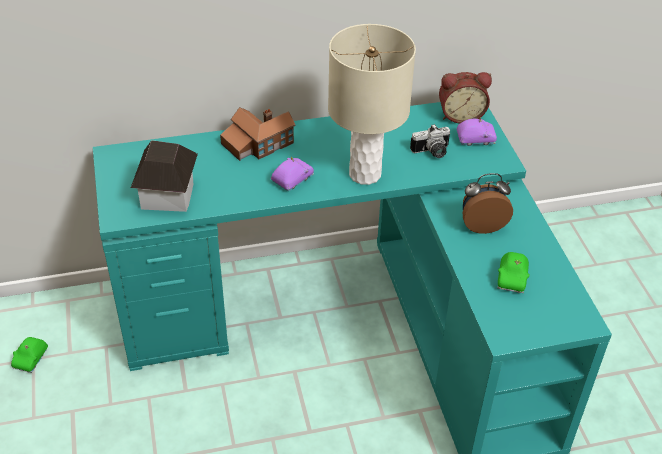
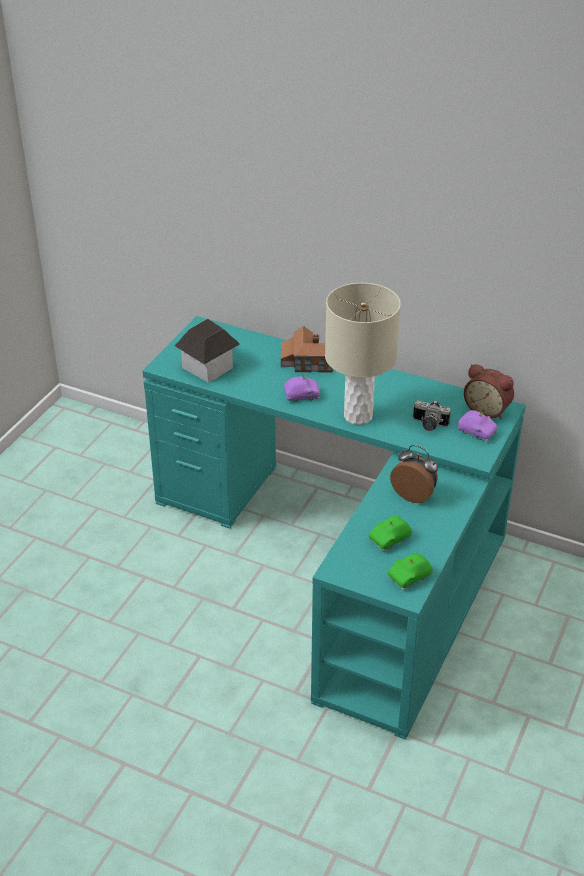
camera: 40 degrees right, 5 degrees down
green toy car [11,337,48,373] -> green toy car moved to [388,553,433,590]

